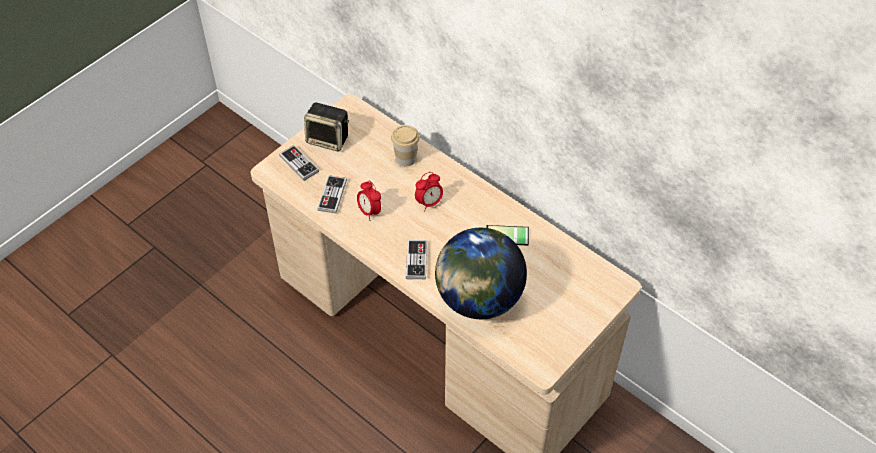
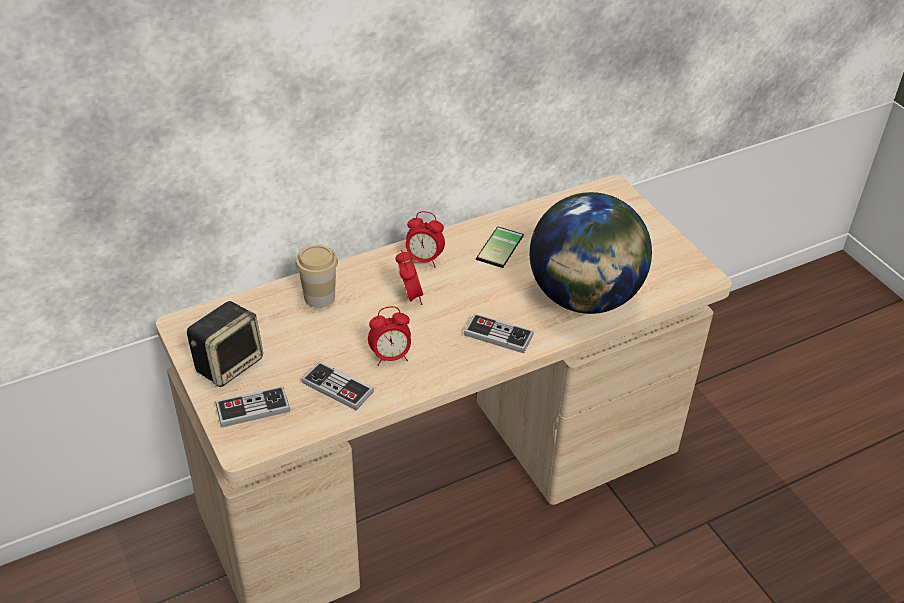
camera: 70 degrees left, 10 degrees down
none -> alarm clock [406,211,445,267]

